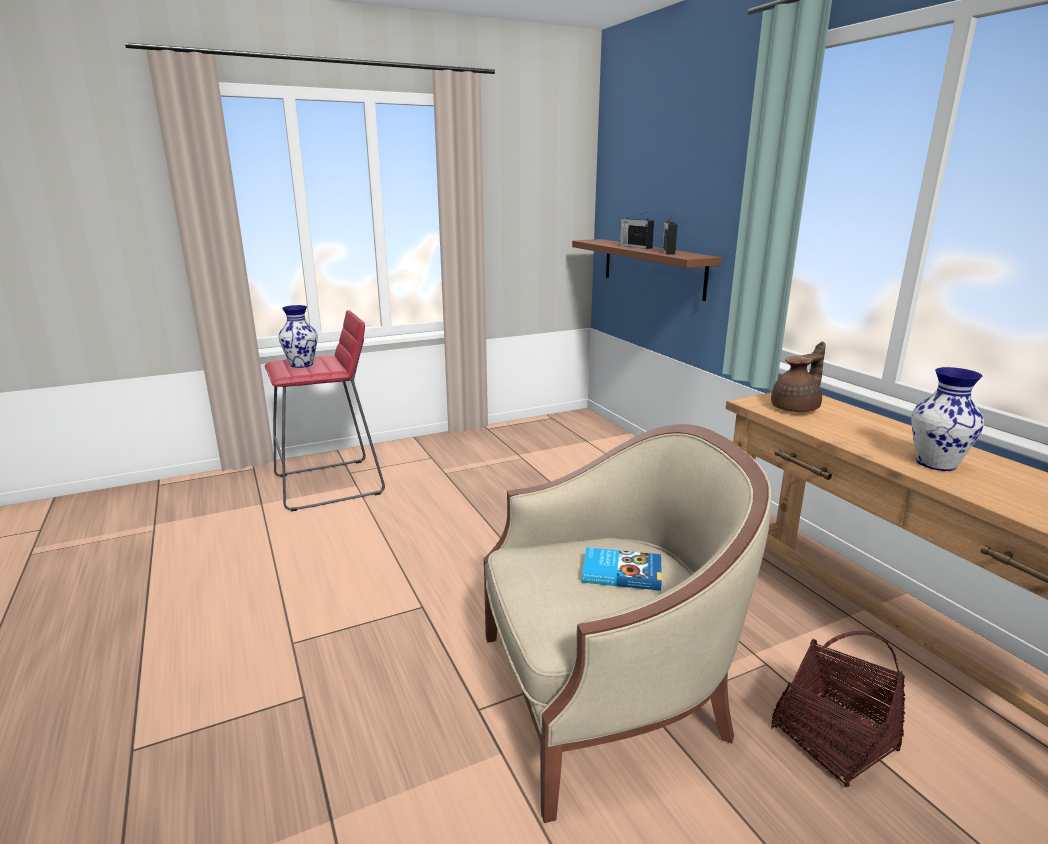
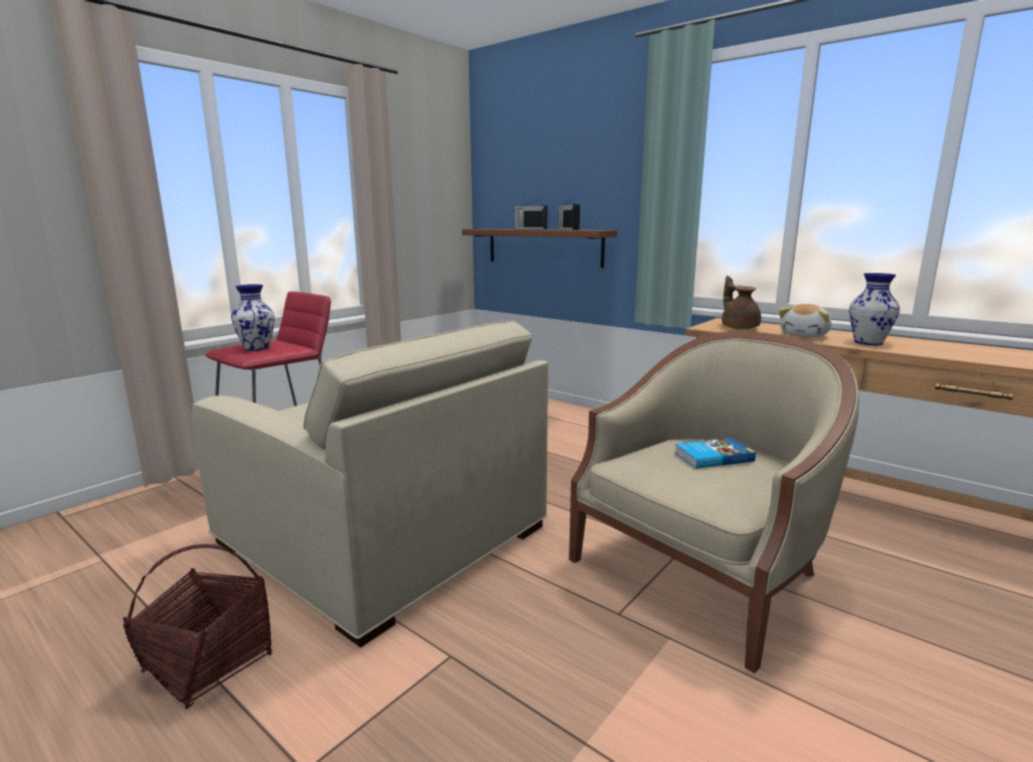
camera: 25 degrees left, 5 degrees down
brown teapot [771,341,826,412] -> brown teapot turned 45 degrees counterclockwise [722,276,761,329]
basket [771,631,905,787] -> basket moved to [123,544,273,709]
none -> beige armchair [190,320,548,648]
none -> plush toy [779,304,831,337]

